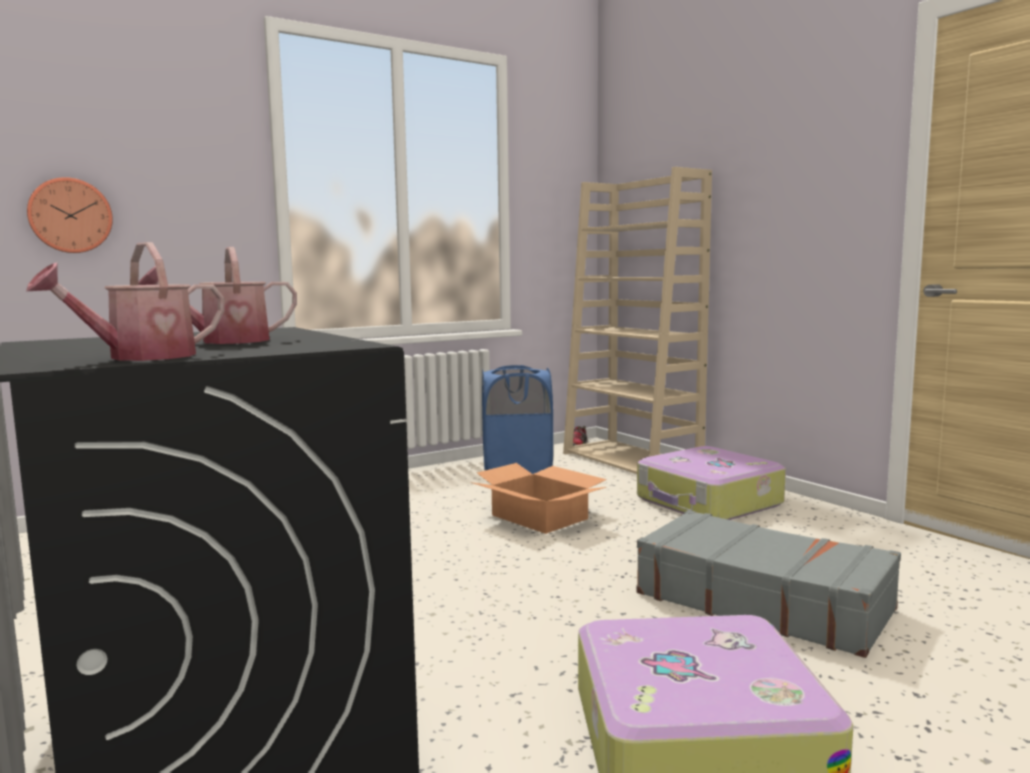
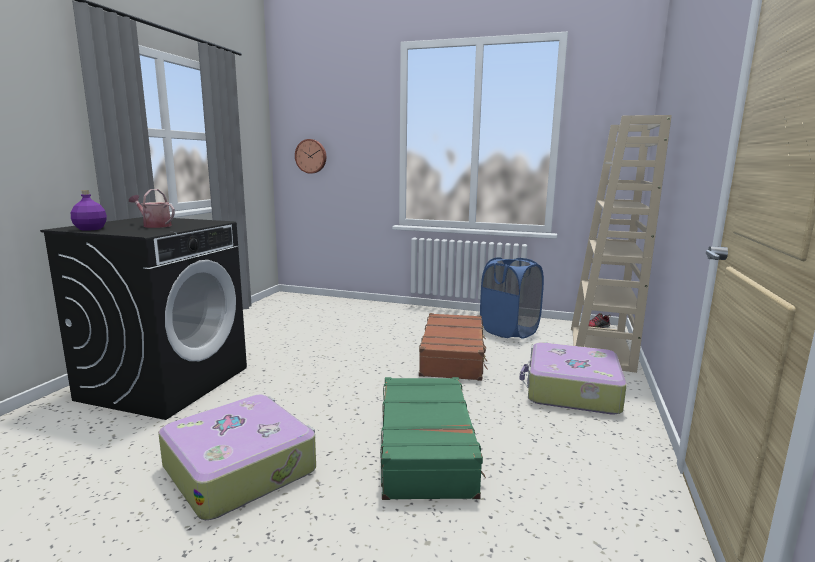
camera: 50 degrees right, 5 degrees up
watering can [26,242,224,361] -> purple bottle [71,190,107,231]
cardboard box [470,463,607,534] -> brown suitcase [419,313,488,381]
grey suitcase [636,510,901,658] -> green suitcase [380,377,486,500]

